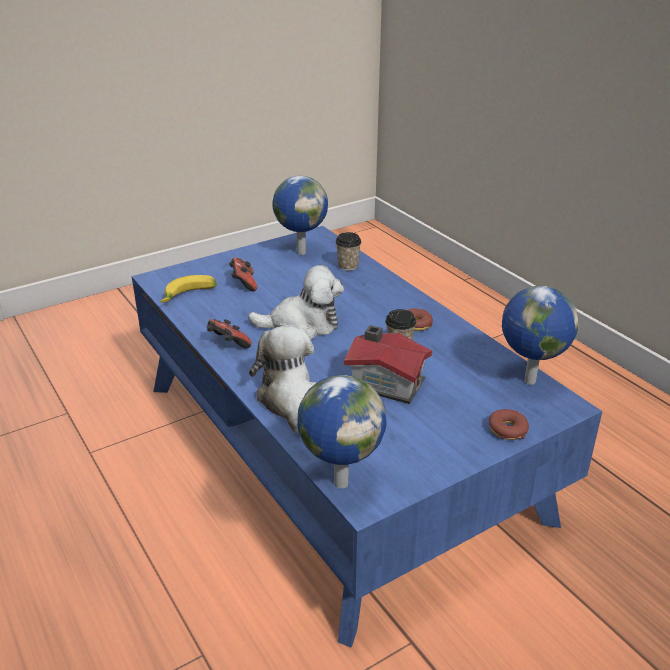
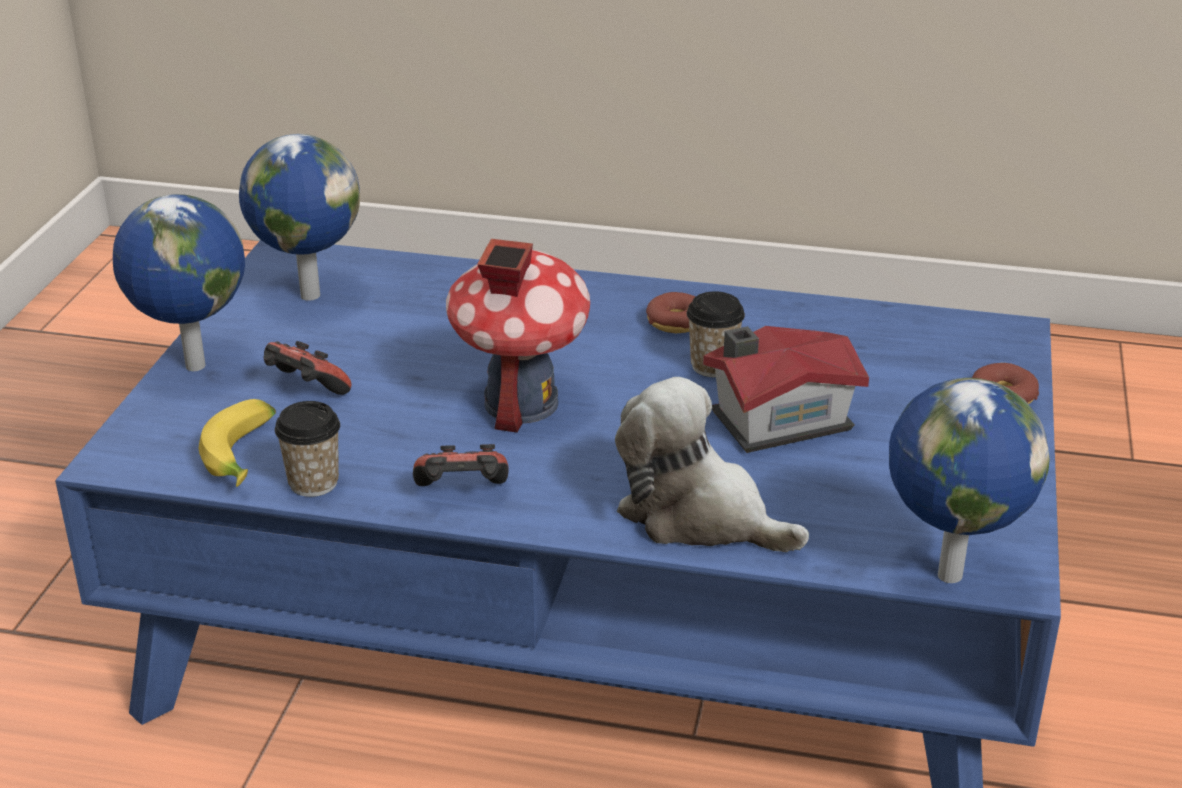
camera: 45 degrees left, 0 degrees up
plush toy [248,265,344,340] -> toy house [446,239,590,433]
cup [335,232,361,271] -> cup moved to [275,401,340,497]
globe [502,286,578,385] -> globe moved to [113,194,245,371]

